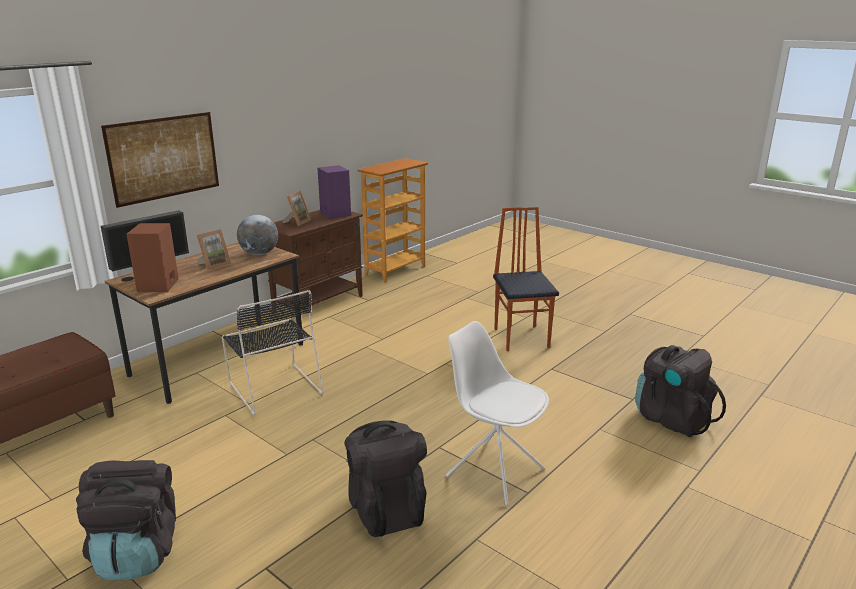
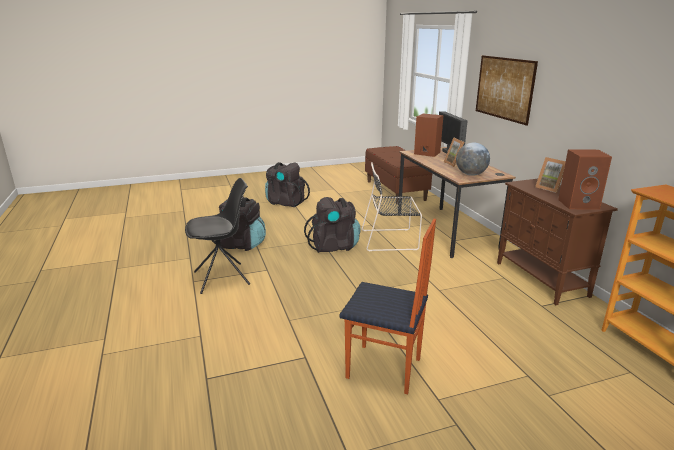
camera: 120 degrees right, 0 degrees up
purple speaker [317,165,351,219] -> brown speaker [558,149,612,210]
white chair [446,321,549,506] -> black chair [185,178,250,294]
black backpack [635,345,726,437] -> black backpack moved to [304,197,361,253]

